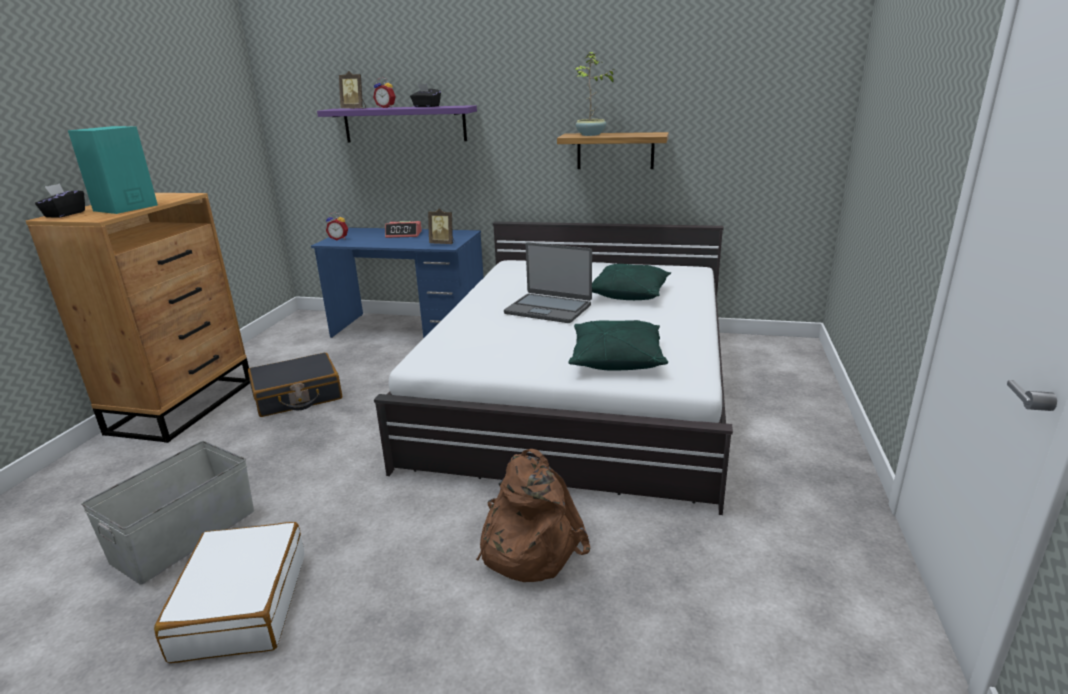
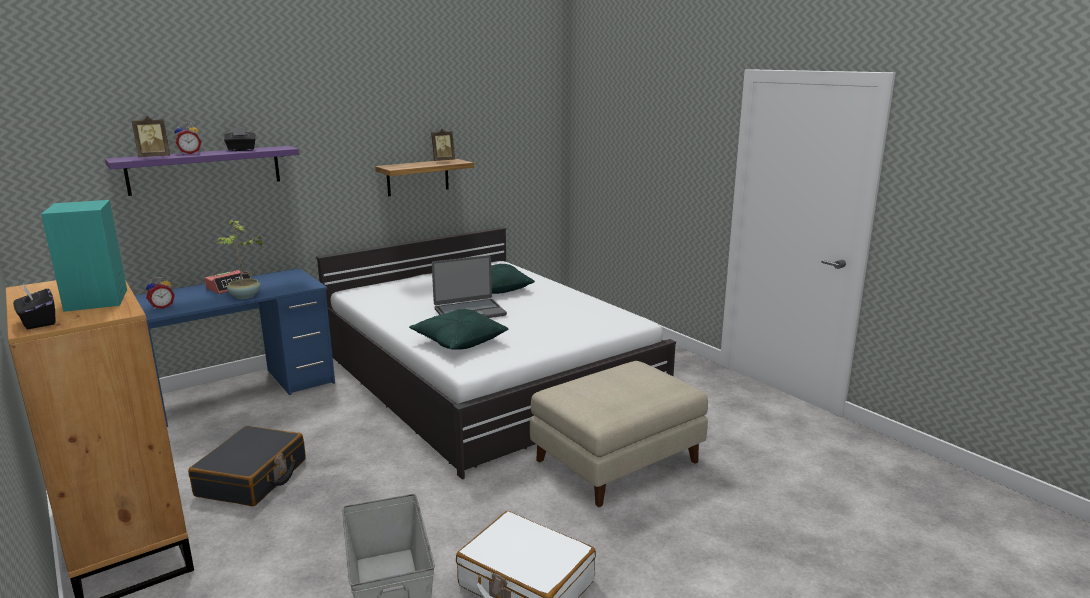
camera: 50 degrees left, 5 degrees down
picture frame [428,208,454,244] -> picture frame moved to [431,129,455,161]
brown backpack [476,449,590,582] -> beige ottoman [530,361,708,507]
green pillow [568,320,668,371] -> green pillow moved to [409,309,508,350]
potted plant [575,52,616,136] -> potted plant moved to [216,220,266,299]

